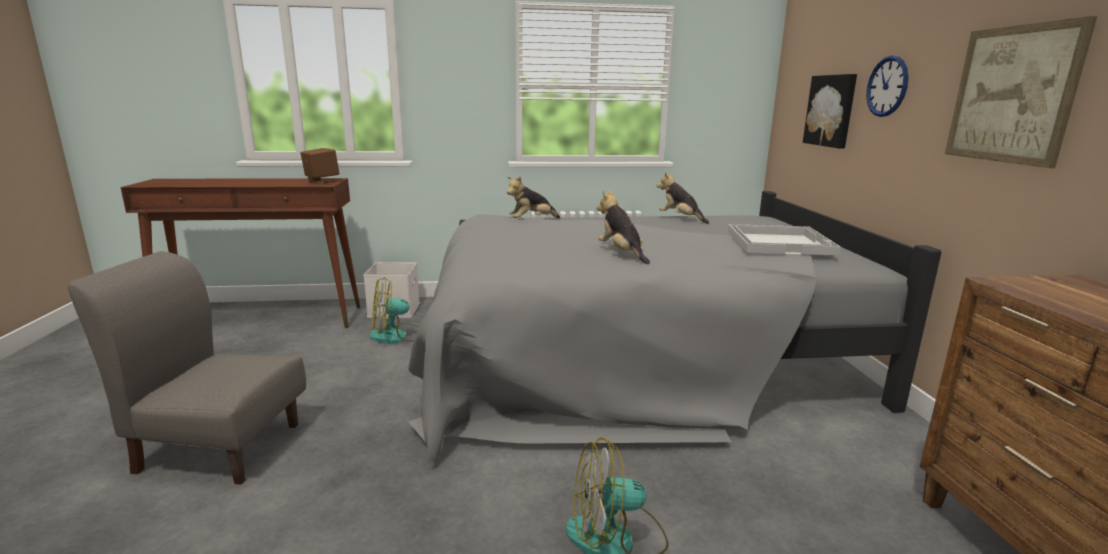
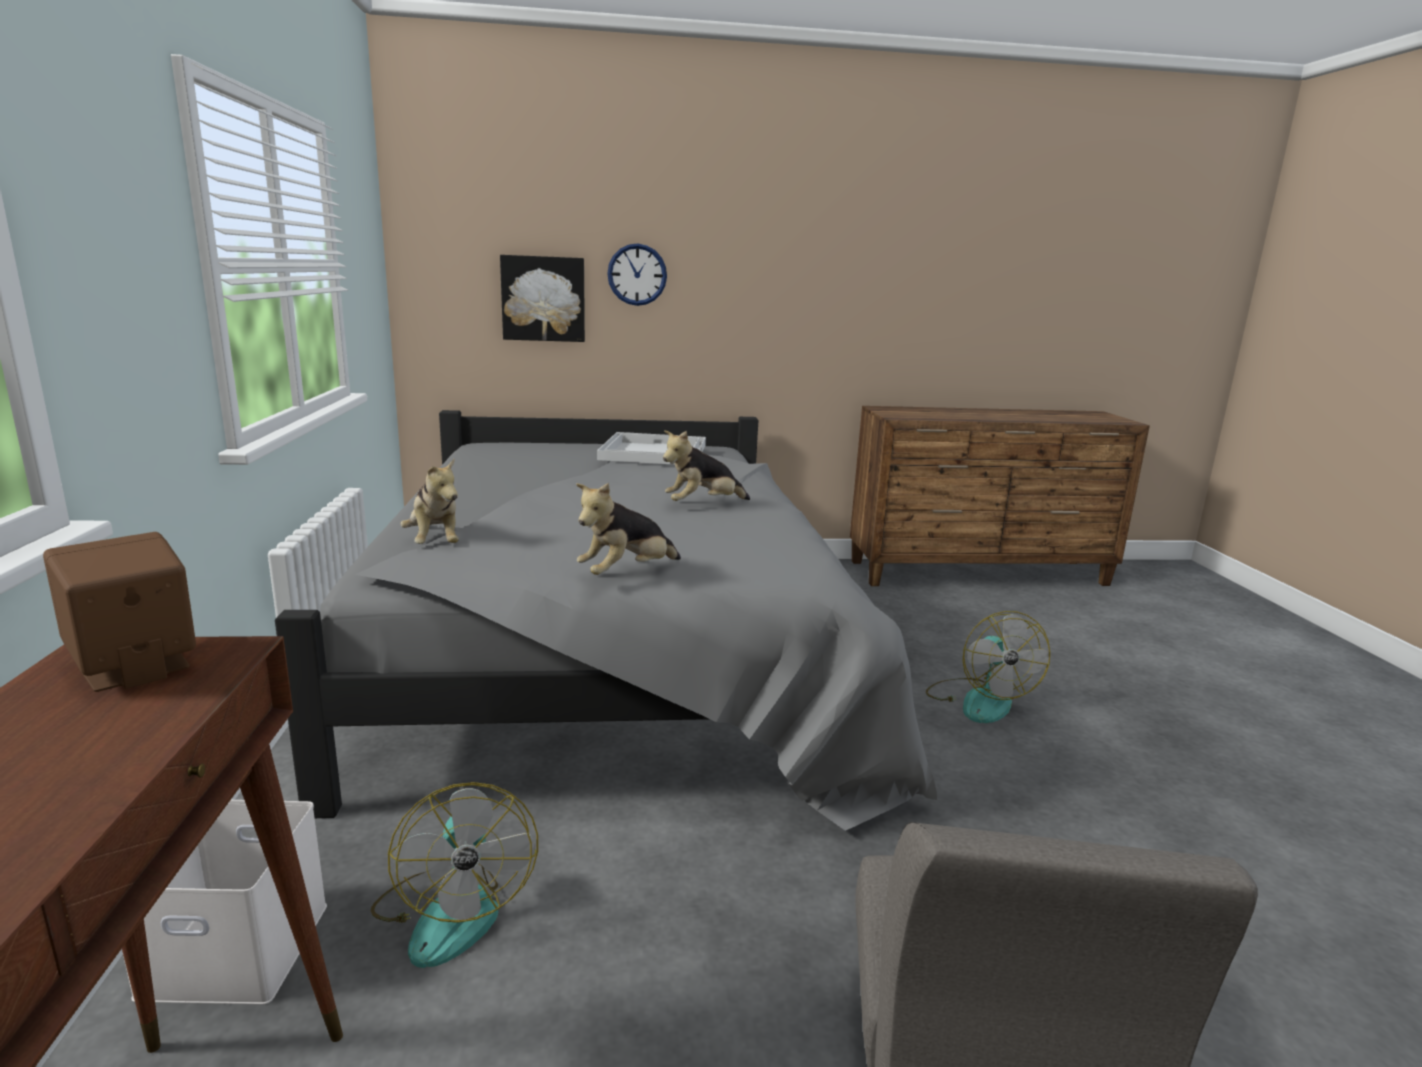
camera: 90 degrees left, 0 degrees up
plush toy [657,172,709,224] -> plush toy moved to [576,483,681,575]
picture [945,16,1097,168] -> none

